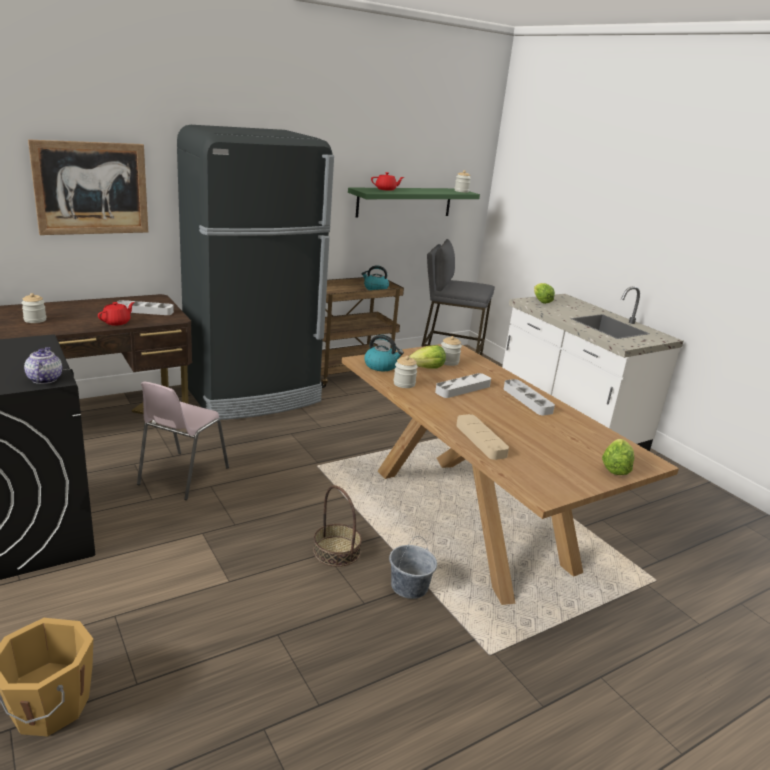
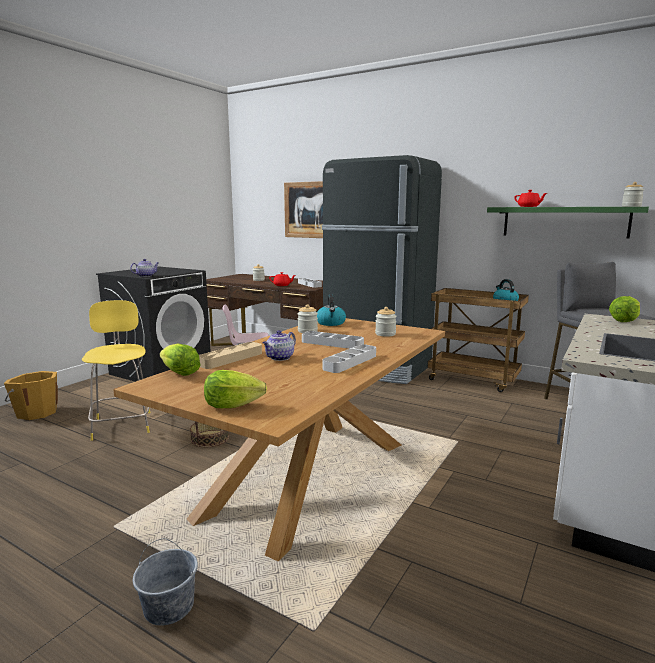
camera: 65 degrees right, 10 degrees down
grey bucket [389,536,437,599] -> grey bucket moved to [133,538,198,626]
lettuce [409,345,446,368] -> lettuce moved to [160,344,200,376]
none -> yellow stool [82,300,150,441]
none -> teapot [262,330,296,361]

